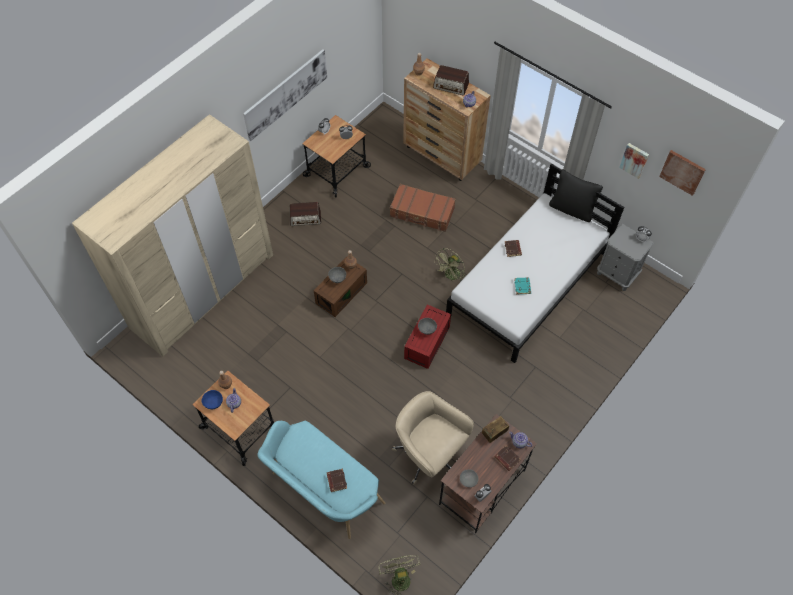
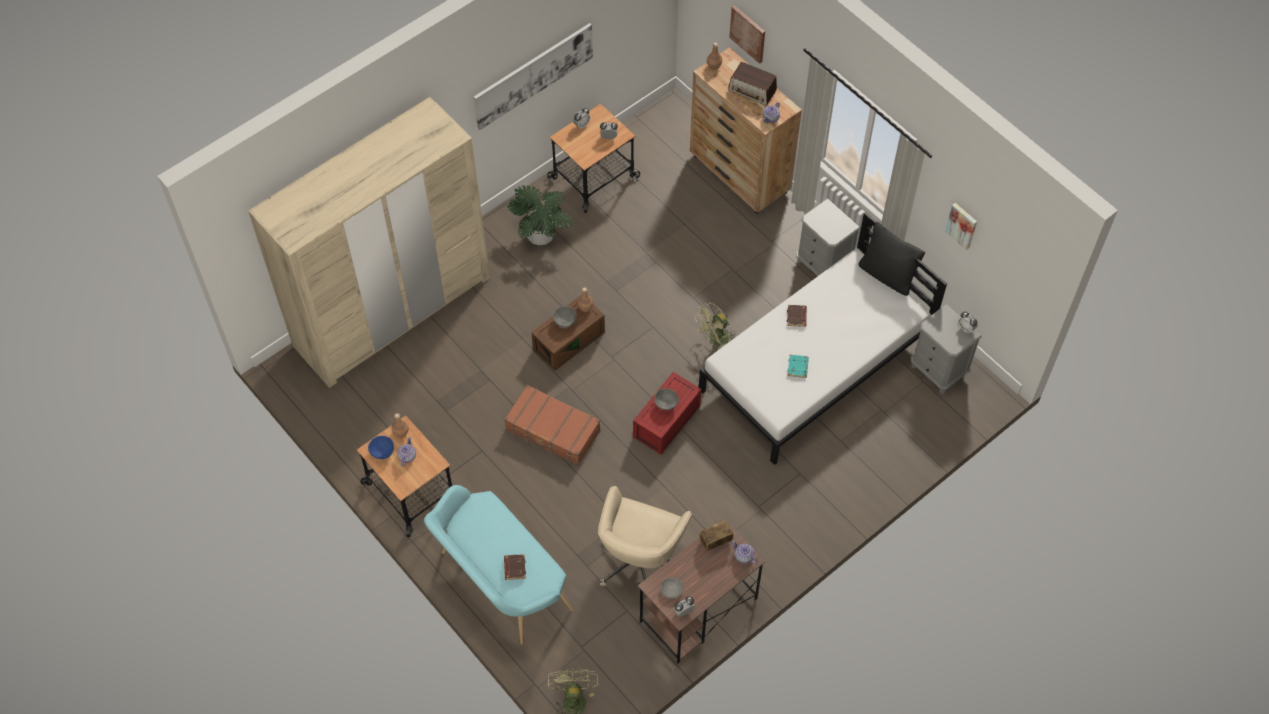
camera: 10 degrees right, 0 degrees up
radio [290,202,321,226] -> potted plant [507,186,574,245]
brown suitcase [390,184,456,232] -> brown suitcase moved to [504,385,601,465]
beige office chair [392,391,474,484] -> beige office chair turned 120 degrees counterclockwise [598,486,692,586]
brown book [494,445,521,471] -> none
picture [659,150,706,196] -> picture moved to [729,5,765,64]
none -> grey nightstand [796,199,860,276]

